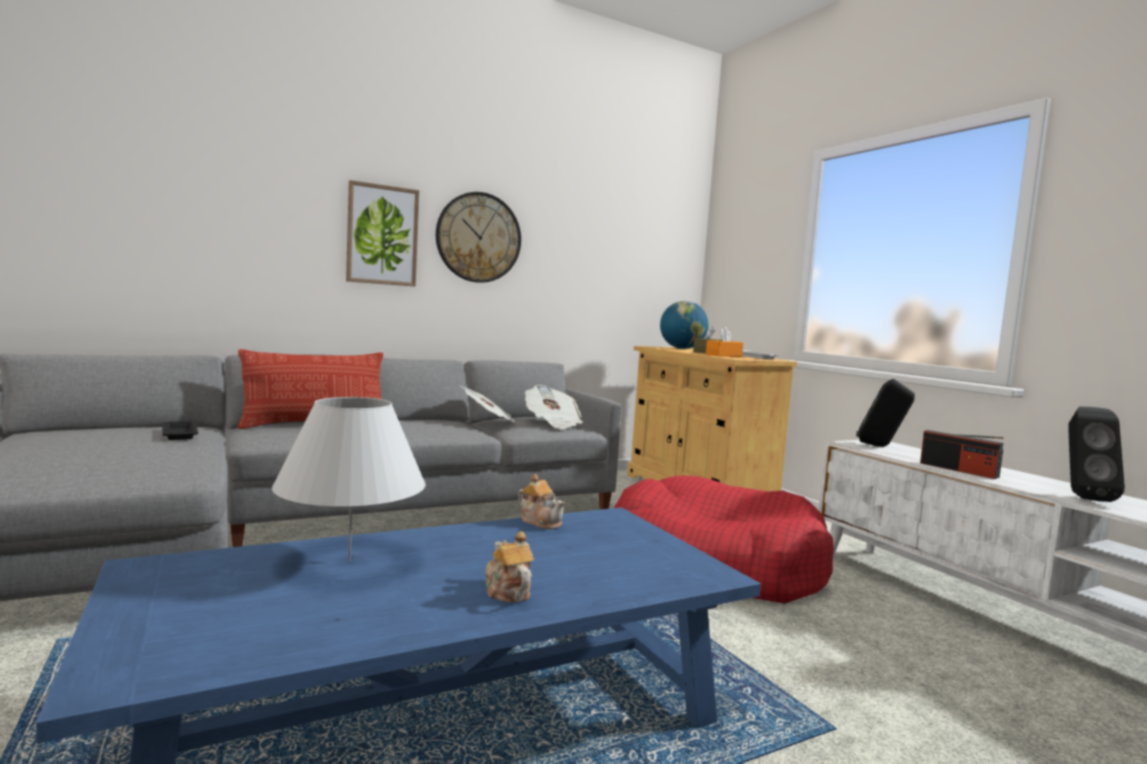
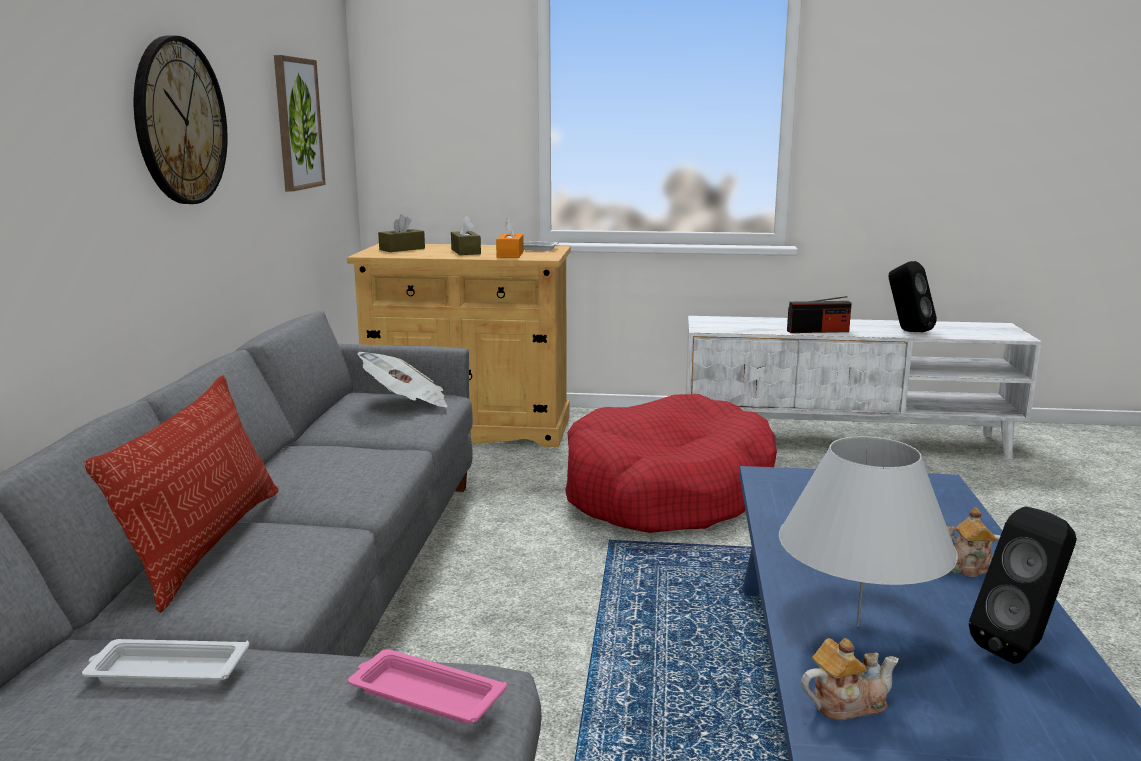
camera: 55 degrees left, 10 degrees up
black tray [162,421,198,440] -> white tray [82,639,249,684]
picture [346,180,419,287] -> picture moved to [274,55,326,192]
newspaper [459,385,518,424] -> none
teapot [518,474,565,529] -> teapot moved to [801,638,899,720]
globe [660,301,709,349] -> brown tissue box [378,214,425,252]
black speaker [856,379,915,447] -> black speaker moved to [969,506,1077,664]
none -> pink tray [348,649,507,724]

